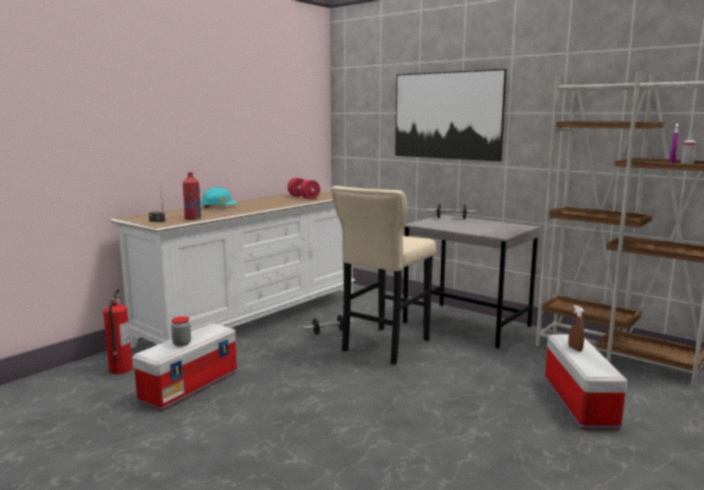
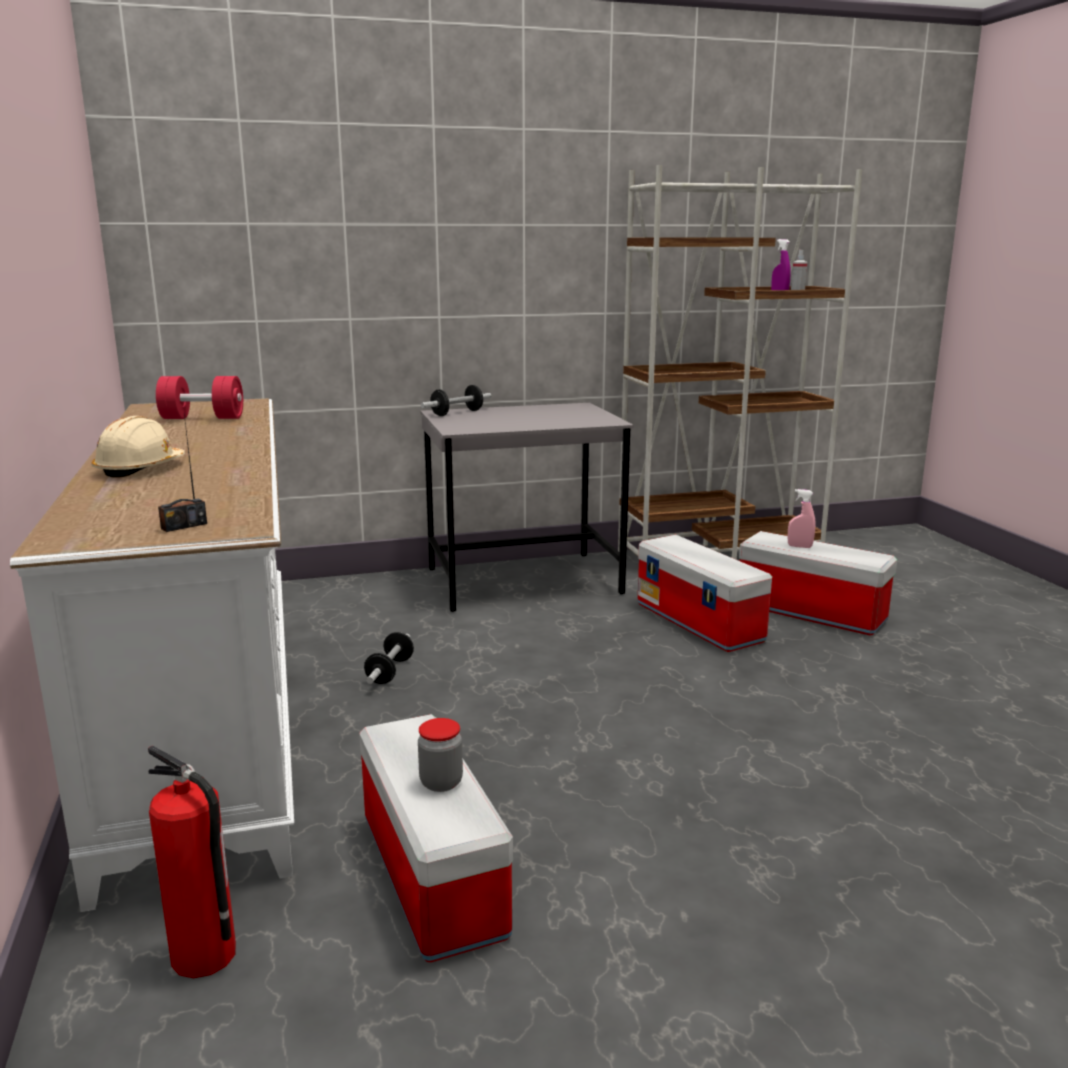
camera: 55 degrees left, 5 degrees up
red bottle [183,172,201,220] -> none
turquoise hard hat [200,187,238,208] -> beige hard hat [92,416,185,478]
beige stool [330,186,436,365] -> none
picture [395,69,507,162] -> none
brown spray bottle [568,305,585,352] -> pink spray bottle [788,489,816,548]
none -> storage box [638,535,772,652]

